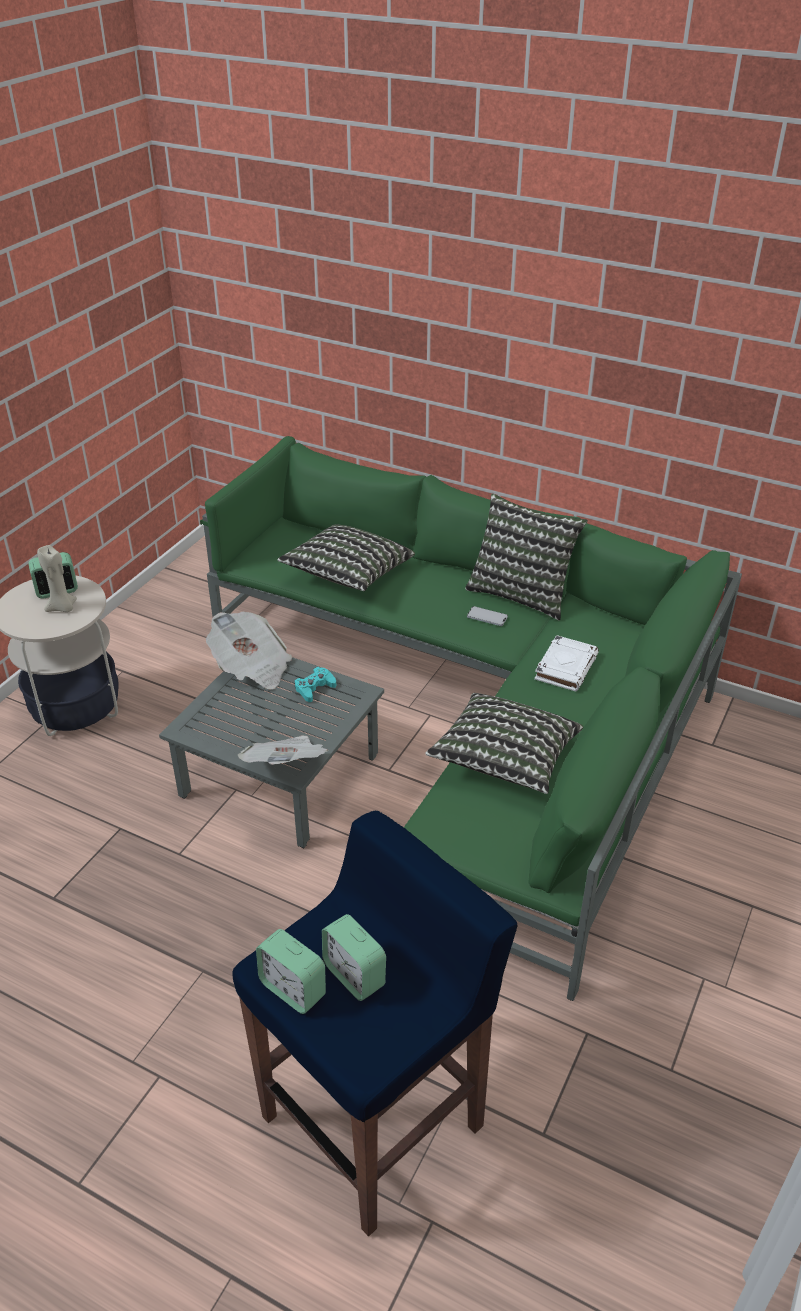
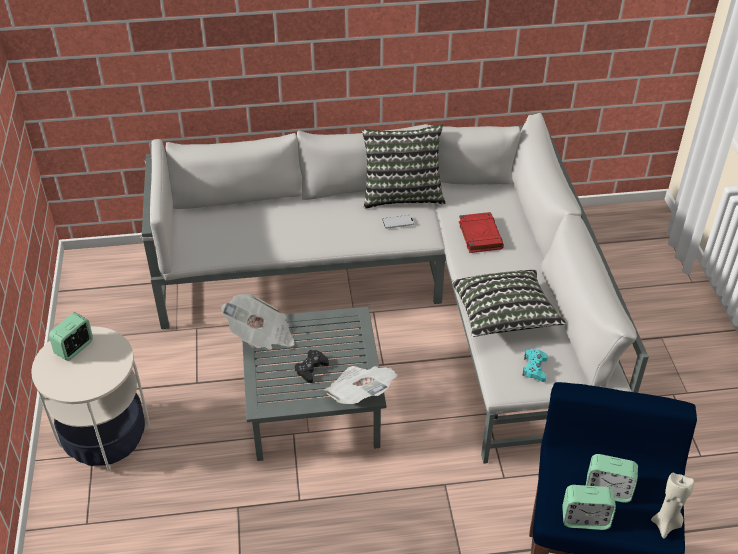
camera: 35 degrees left, 5 degrees up
beige candle [37,545,77,612] -> beige candle moved to [651,473,694,539]
green sofa [159,436,742,1001] -> white sofa [140,113,649,464]
pillow [277,524,415,591] -> none
turquoise game controller [295,667,336,702] -> turquoise game controller moved to [523,349,548,382]
white book [534,635,599,691] -> red book [459,212,504,253]
none -> black game controller [295,350,329,383]

